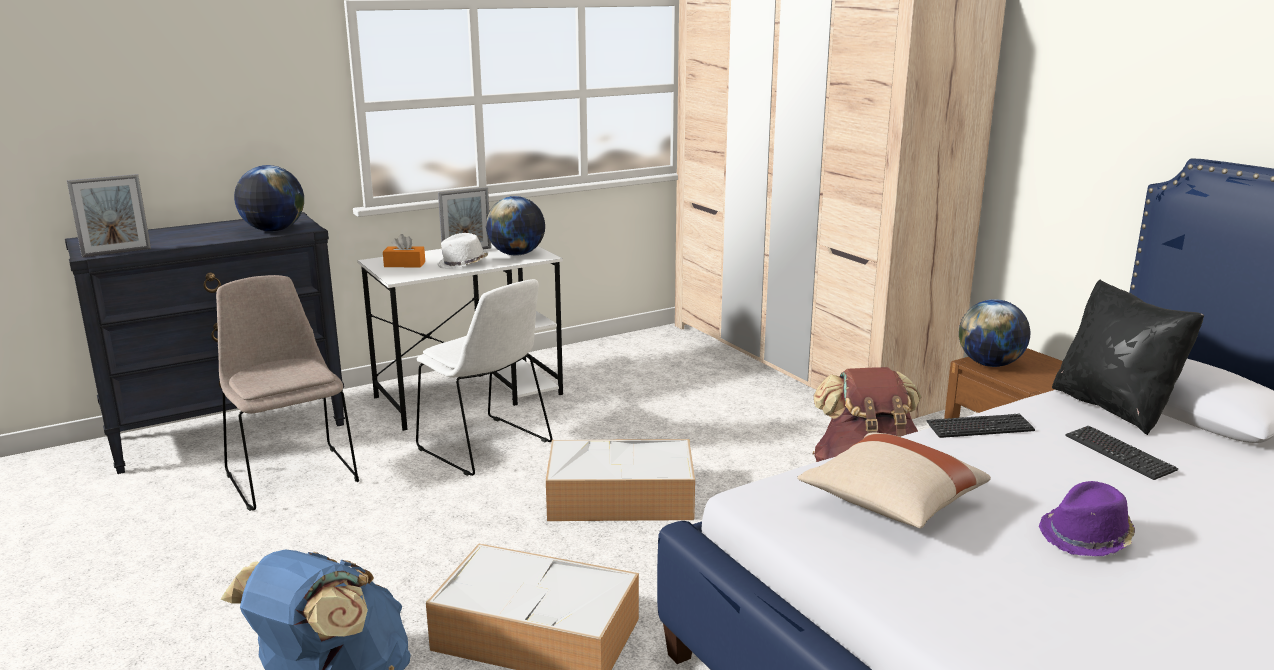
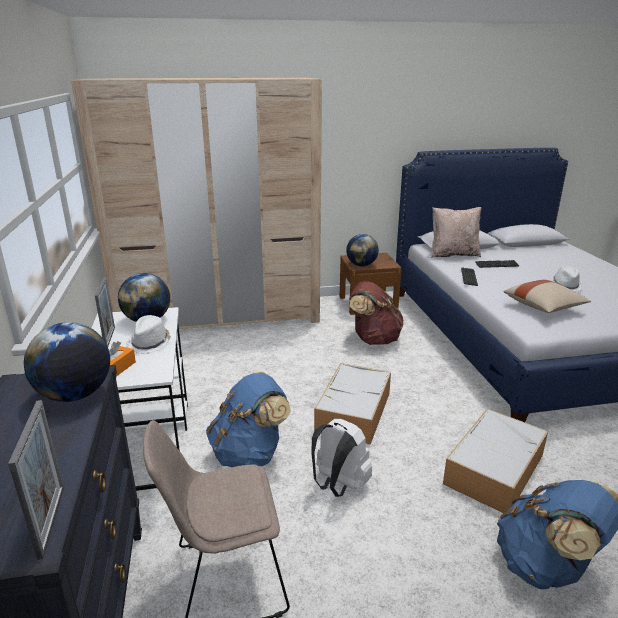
camera: 70 degrees left, 5 degrees up
white chair [416,279,552,476] -> blue backpack [206,372,291,467]
purple hat [1039,481,1135,556] -> white hat [551,266,583,292]
black pillow [1052,280,1204,435] -> beige pillow [431,207,481,258]
none -> white backpack [311,419,372,497]

